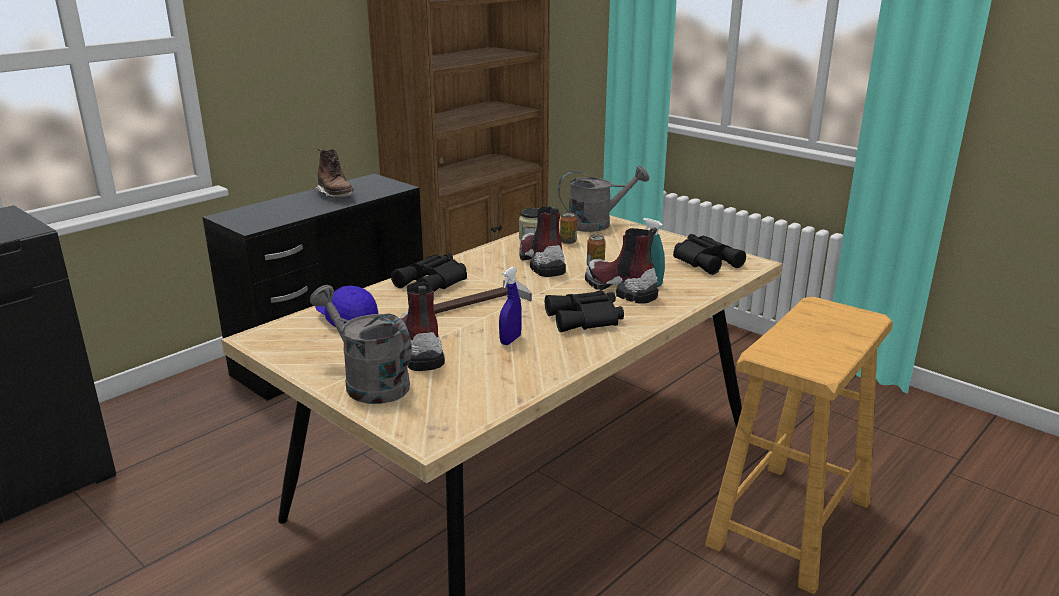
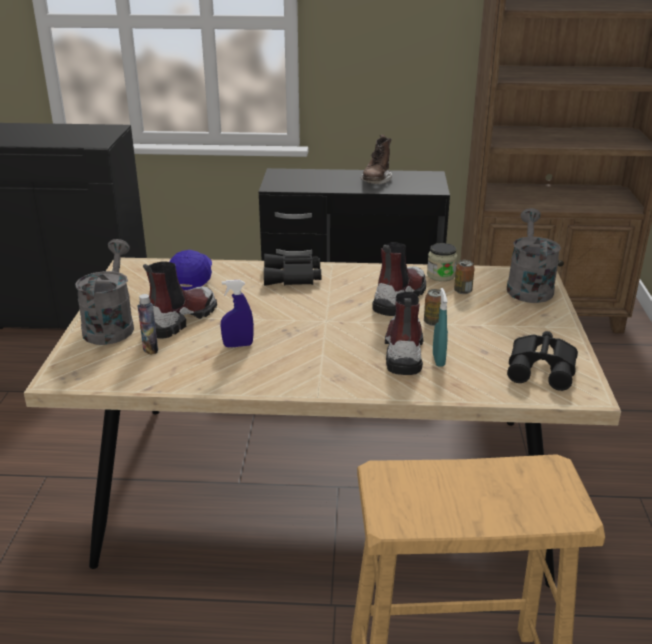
camera: 50 degrees right, 5 degrees up
hammer [433,280,532,314] -> none
black binoculars [545,290,624,332] -> none
grey watering can [558,165,649,232] -> grey watering can turned 120 degrees counterclockwise [507,208,561,303]
none -> bottle [138,294,158,355]

